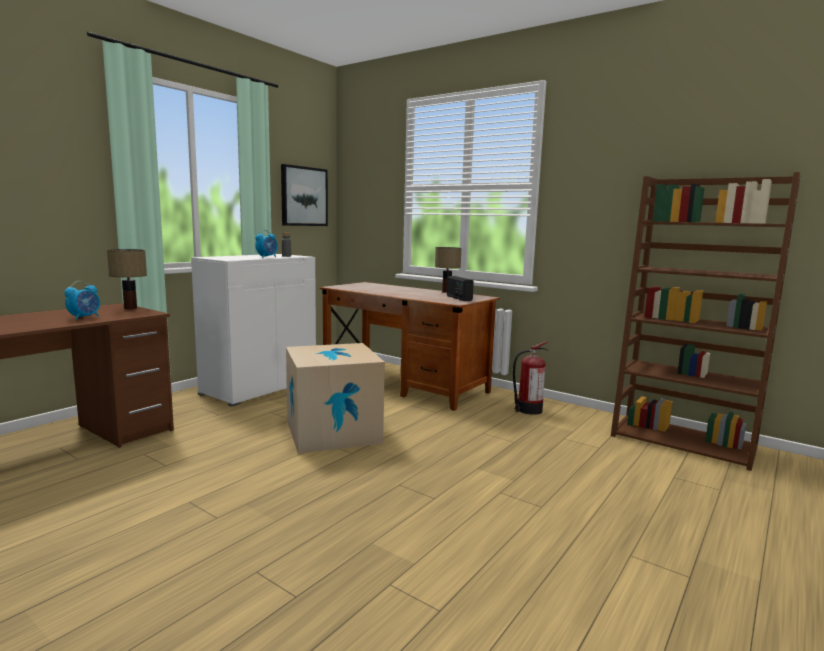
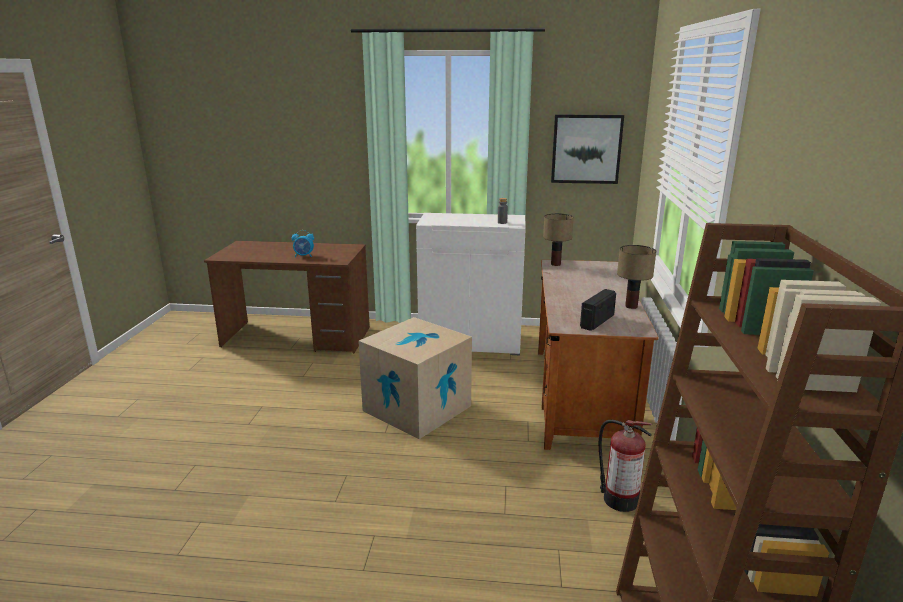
camera: 60 degrees right, 10 degrees up
table lamp [107,249,147,309] -> table lamp moved to [543,213,574,266]
alarm clock [255,230,278,258] -> none

